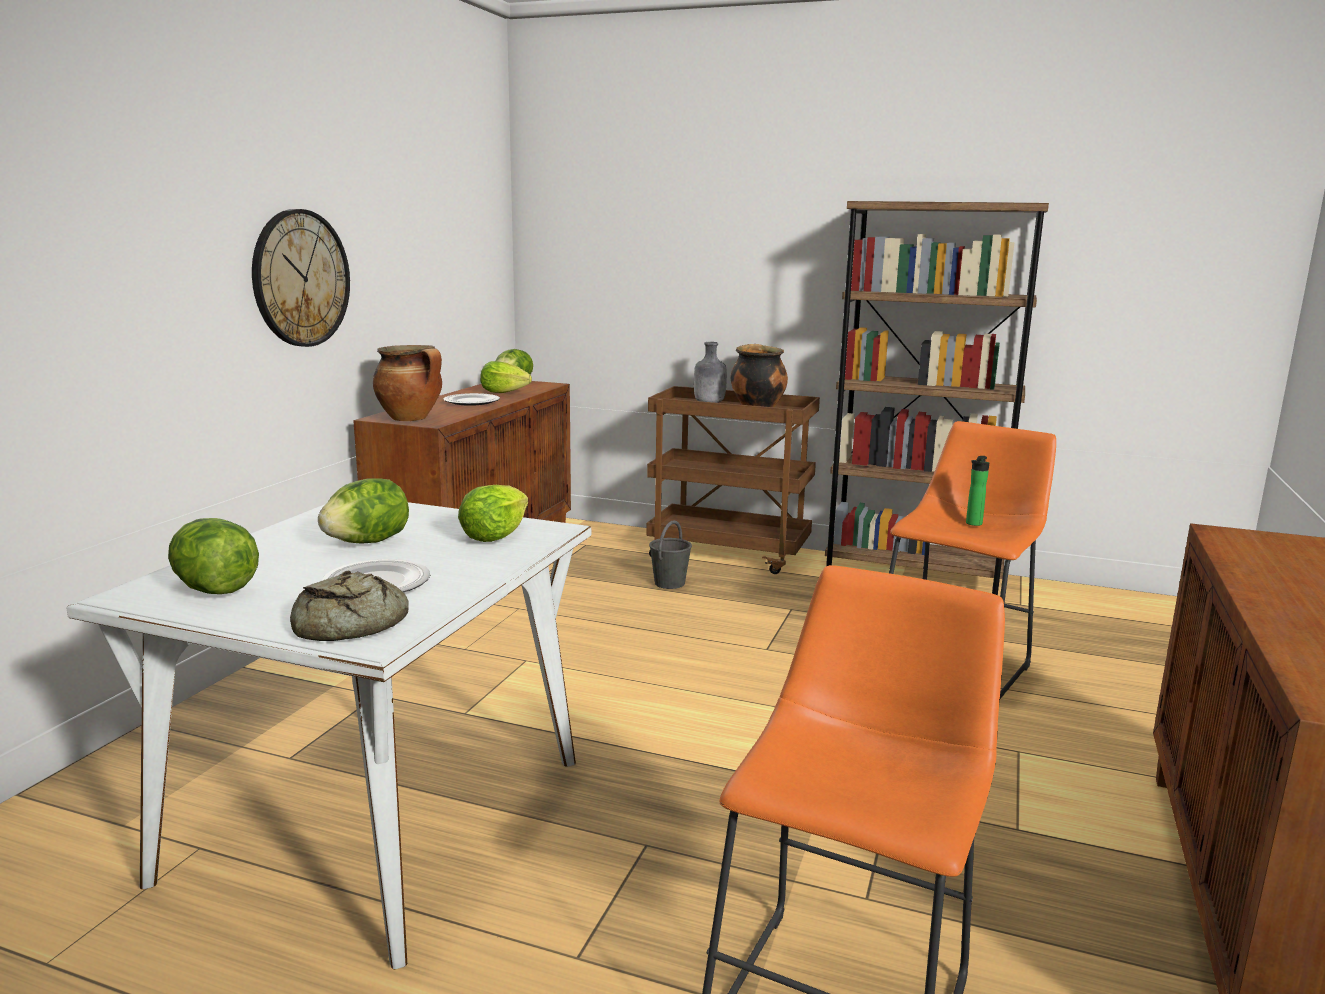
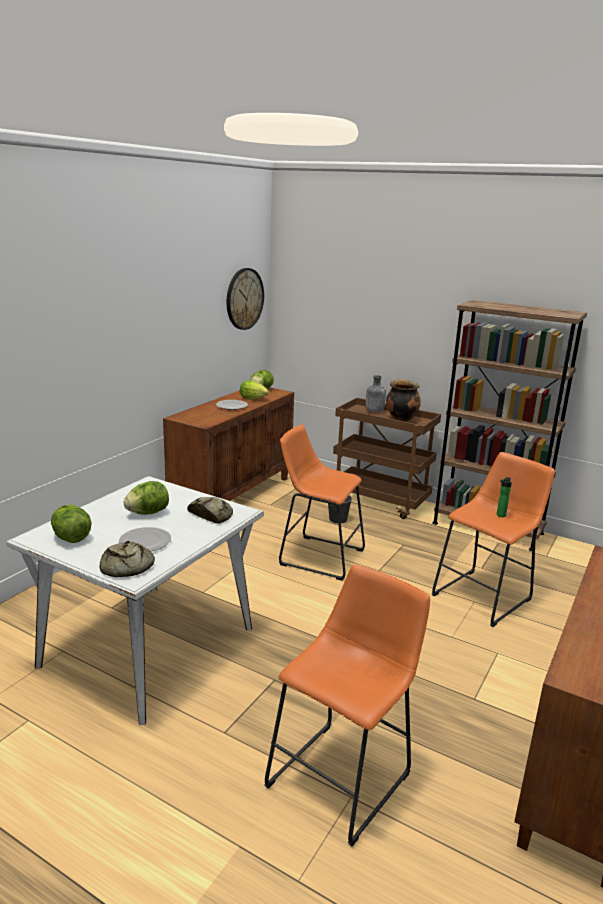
camera: 10 degrees right, 5 degrees up
wall clock [252,209,350,347] -> wall clock moved to [227,268,264,330]
cooking pot [373,345,442,421] -> none
lettuce [458,485,528,542] -> bread [187,497,233,524]
none -> orange stool [279,424,365,581]

